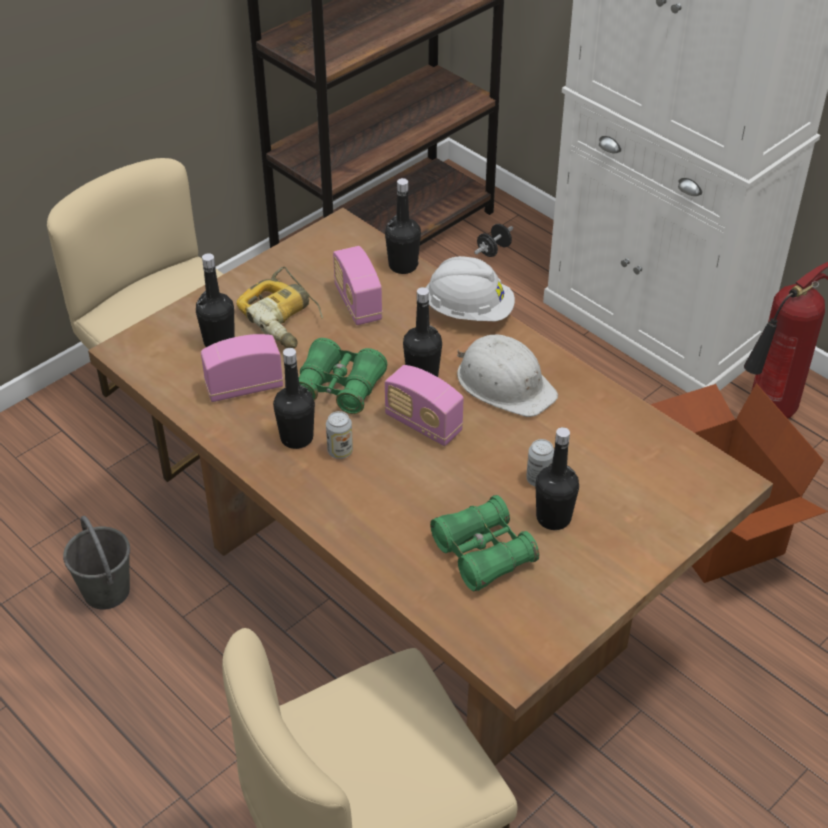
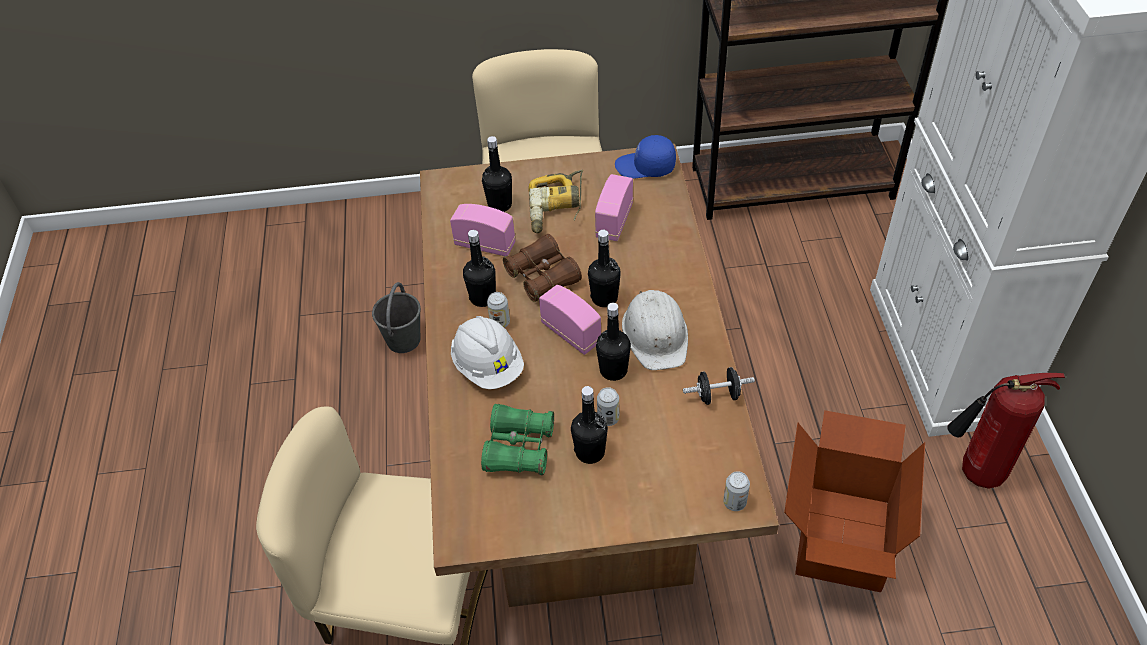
camera: 40 degrees right, 5 degrees up
green binoculars [299,338,387,414] -> brown binoculars [503,234,582,302]
radio [384,365,464,446] -> radio turned 150 degrees clockwise [539,285,601,355]
black bottle [385,178,421,274] -> black bottle moved to [596,303,631,381]
white hard hat [425,256,515,321] -> white hard hat moved to [451,316,524,389]
black dumbbell [474,224,513,257] -> black dumbbell moved to [683,367,755,405]
none -> blue cap [615,135,676,179]
none -> can [723,471,750,511]

